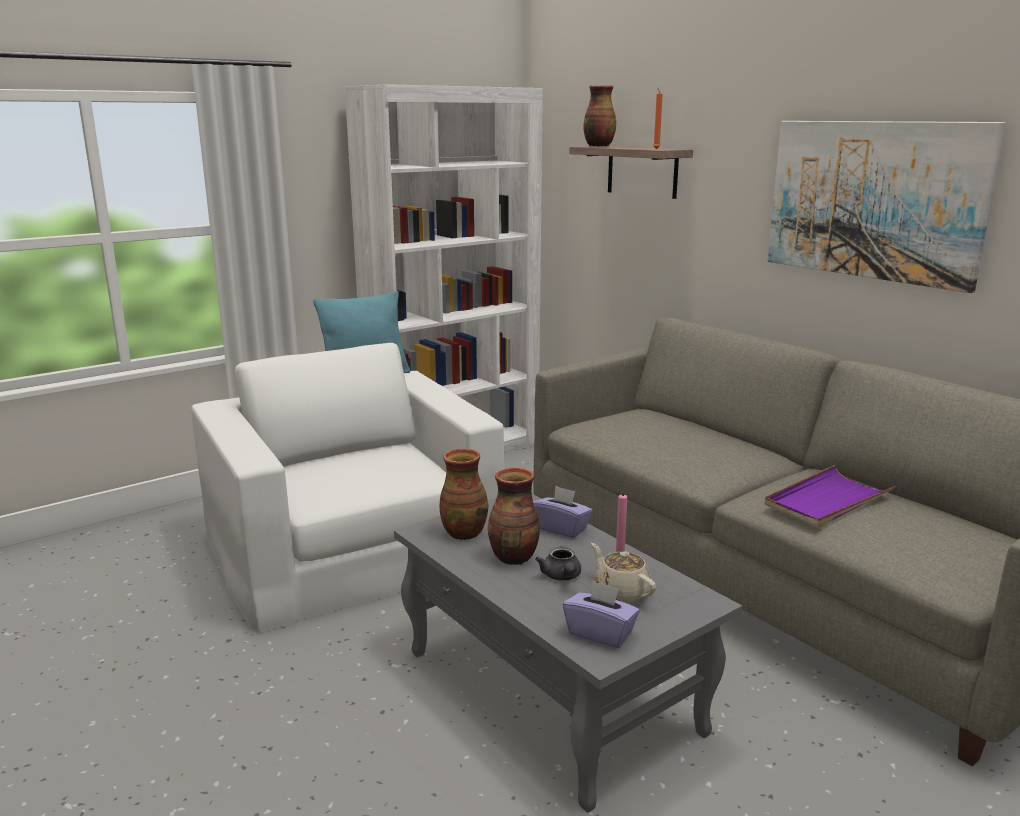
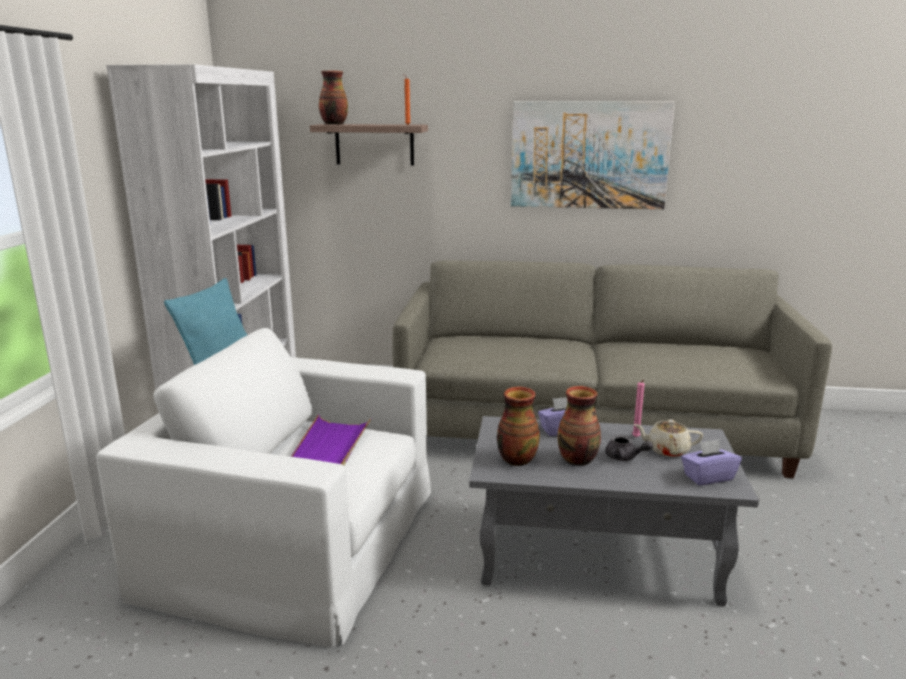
camera: 45 degrees left, 0 degrees up
purple tray [765,465,896,528] -> purple tray moved to [291,414,371,465]

